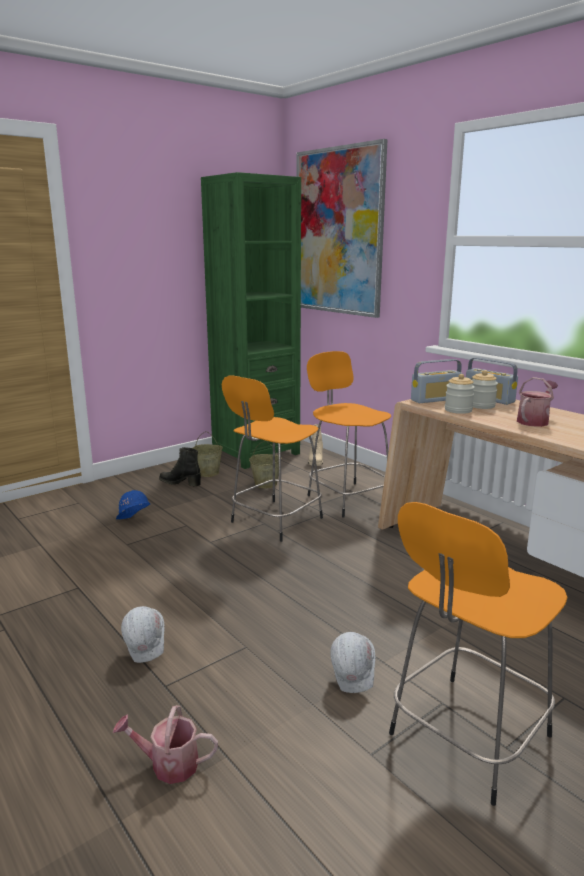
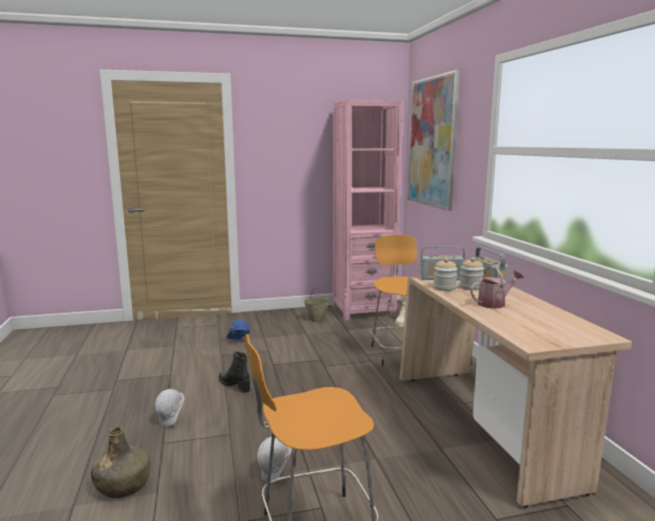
camera: 25 degrees right, 5 degrees down
watering can [113,705,218,784] -> green bottle [91,426,151,498]
black boot [159,447,201,486] -> black boot moved to [219,351,250,393]
green bookcase [201,172,301,469] -> pink bookcase [333,100,404,320]
orange stool [222,375,323,542] -> none
beige bucket [249,441,279,489] -> none

